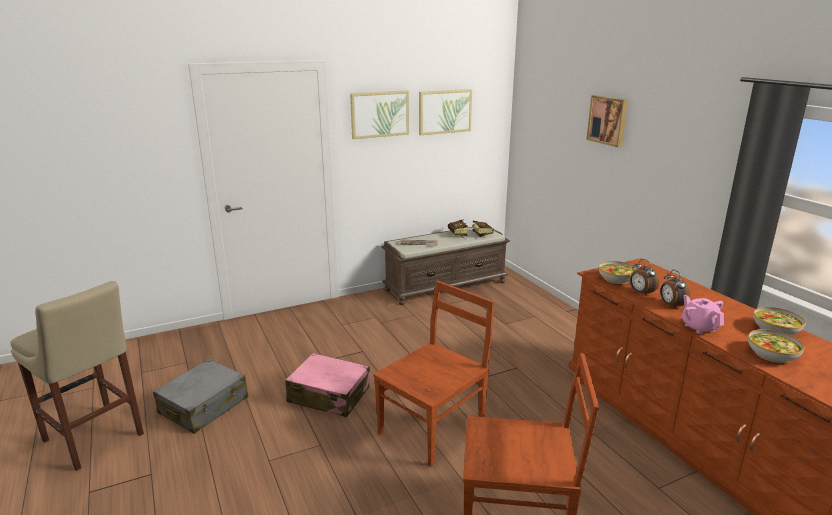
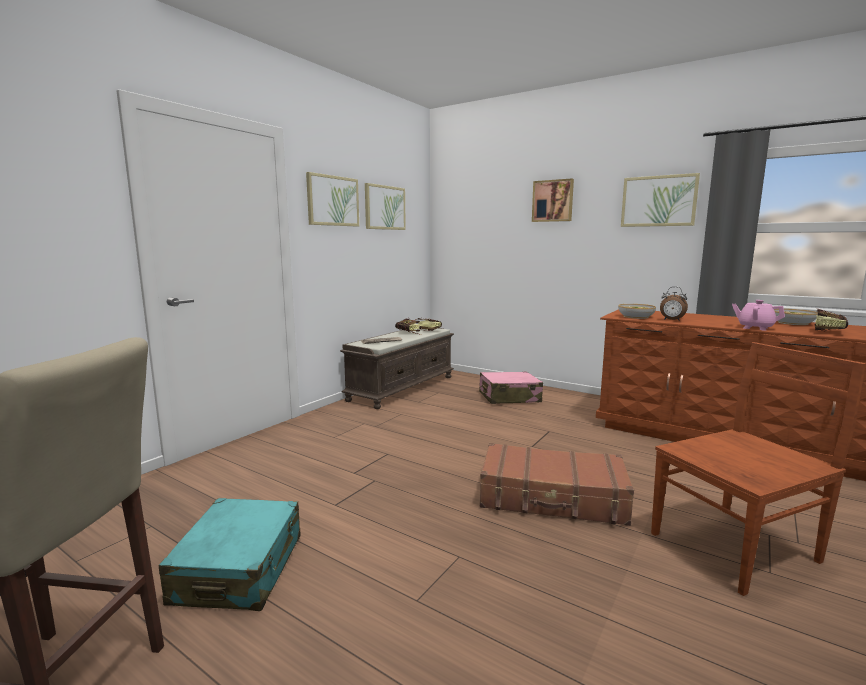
camera: 30 degrees left, 10 degrees down
grey suitcase [153,359,248,434] -> turquoise suitcase [159,498,301,611]
pink suitcase [285,353,370,417] -> pink suitcase moved to [479,372,543,404]
brown chair [373,280,494,467] -> brown suitcase [480,443,634,526]
alarm clock [660,270,690,309] -> none
bowl [748,329,804,363] -> book [815,309,848,331]
none -> picture [621,173,700,227]

